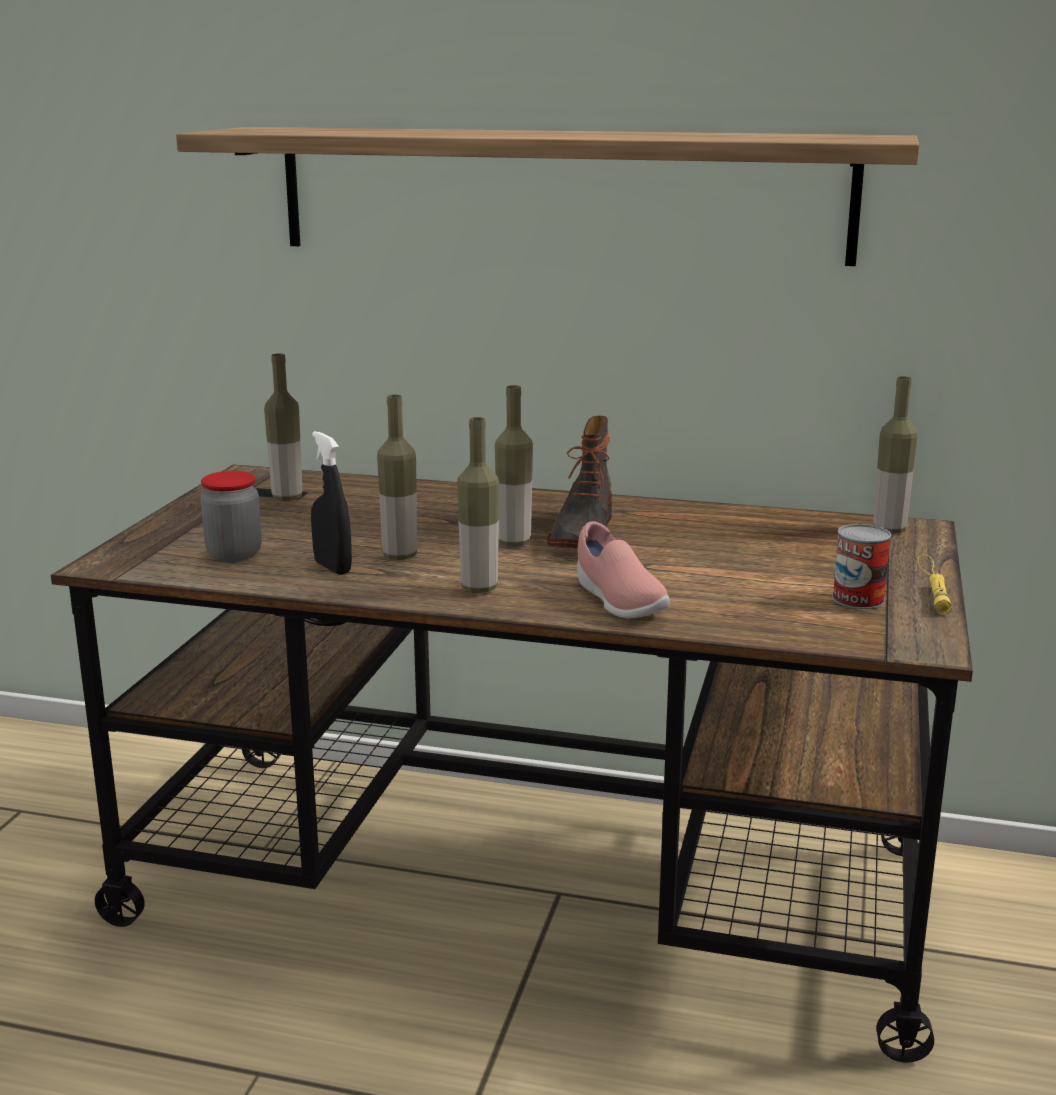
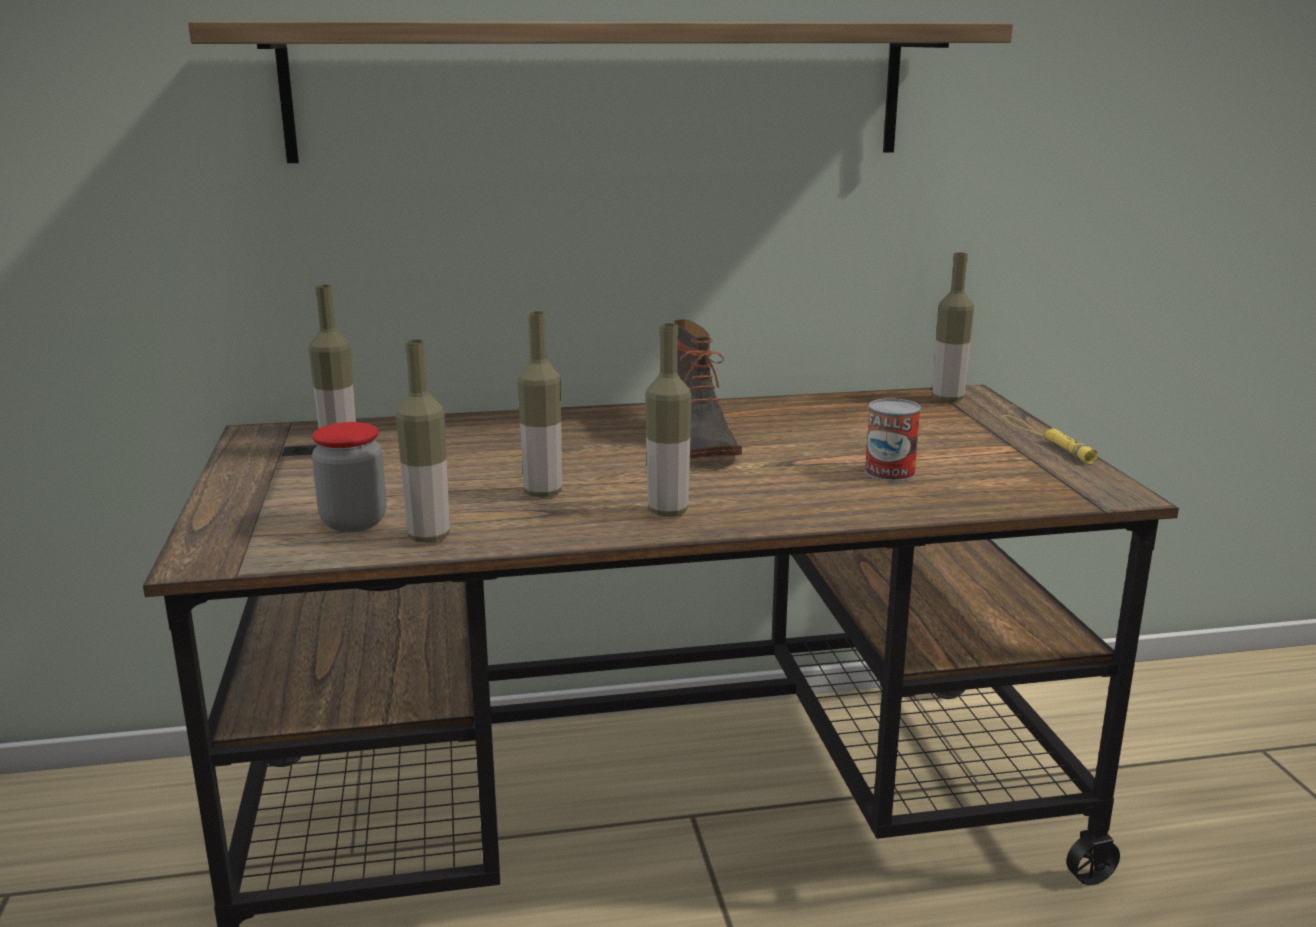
camera: 25 degrees left, 0 degrees up
black spray bottle [311,431,352,575] -> none
bottle [495,385,533,547] -> bottle moved to [396,339,450,543]
pink shoe [577,521,670,619] -> none
can [832,524,891,609] -> can moved to [864,398,921,481]

